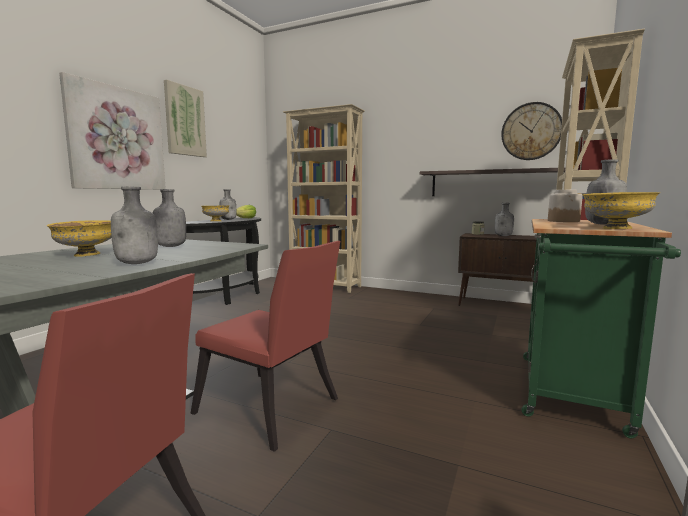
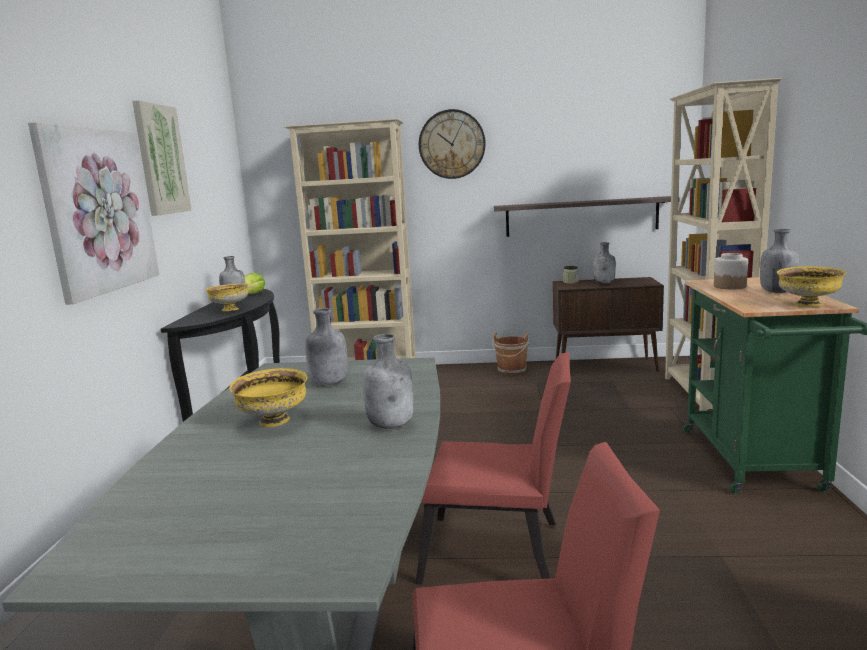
camera: 20 degrees left, 5 degrees up
wall clock [501,102,562,160] -> wall clock moved to [419,109,486,179]
none -> brown bucket [492,333,530,375]

